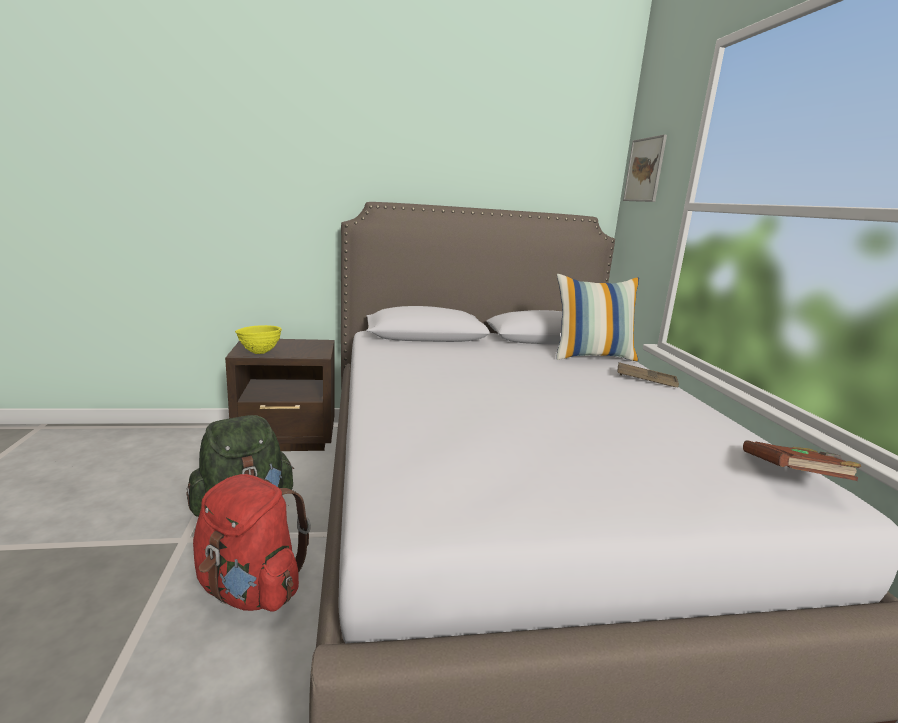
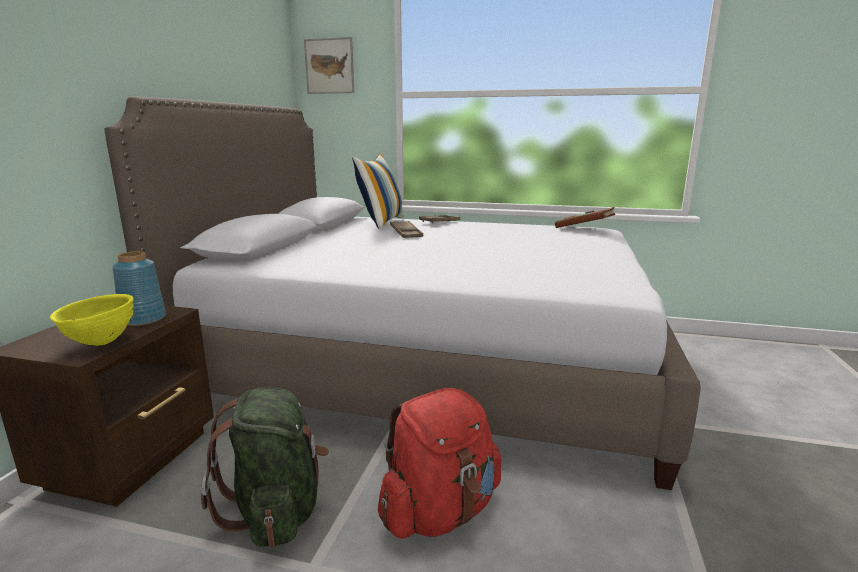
camera: 65 degrees left, 0 degrees up
none -> blue vase [112,251,166,326]
none -> brown tray [390,221,423,238]

